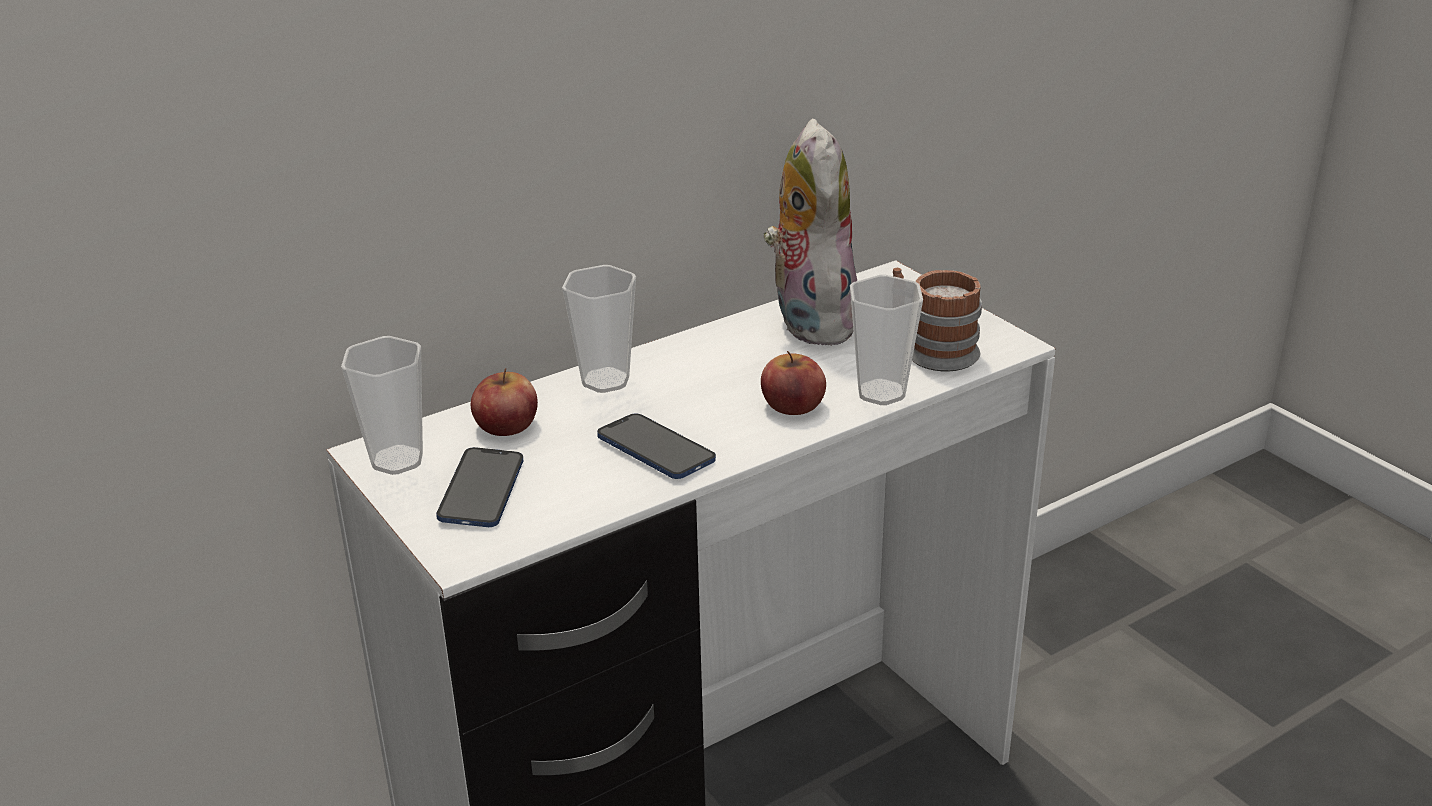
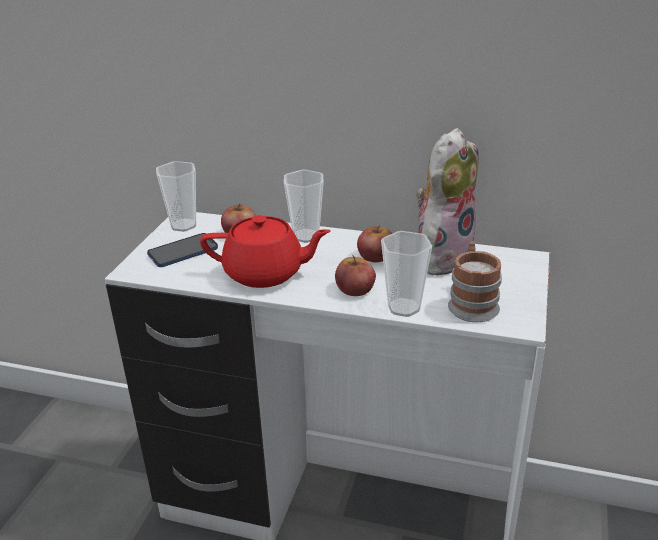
camera: 50 degrees right, 0 degrees up
phone [597,414,716,479] -> red teapot [200,215,331,288]
none -> apple [357,225,392,262]

